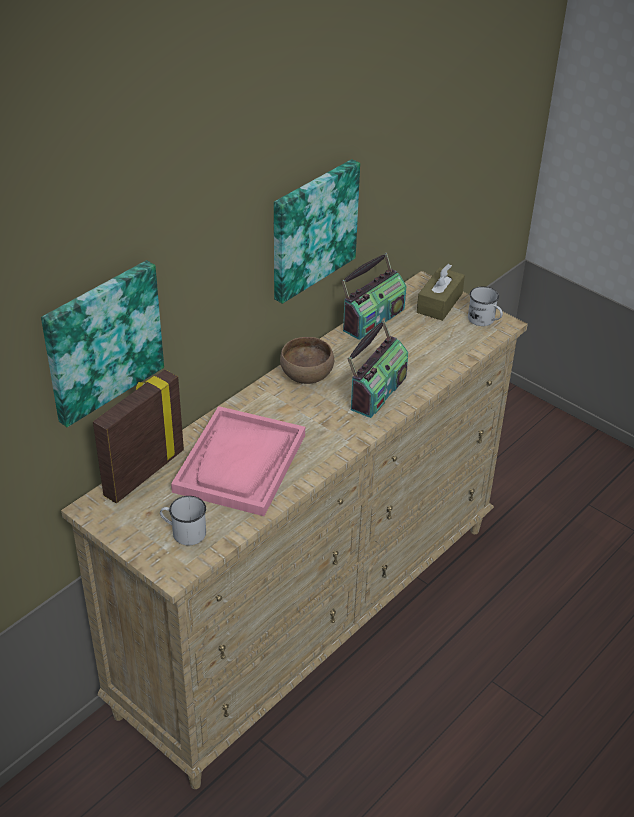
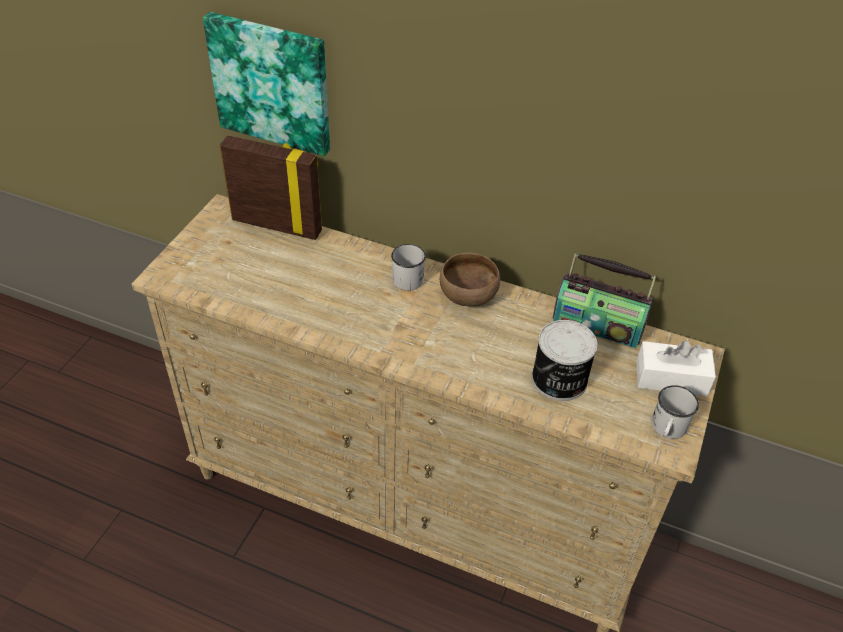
camera: 70 degrees right, 5 degrees up
white mug [160,496,206,545] -> white mug moved to [391,244,426,291]
pink tray [171,406,305,516] -> none
picture [273,159,360,304] -> none
radio [347,320,408,418] -> none
brown tissue box [417,264,465,321] -> white tissue box [637,341,716,396]
none -> can [532,320,598,401]

